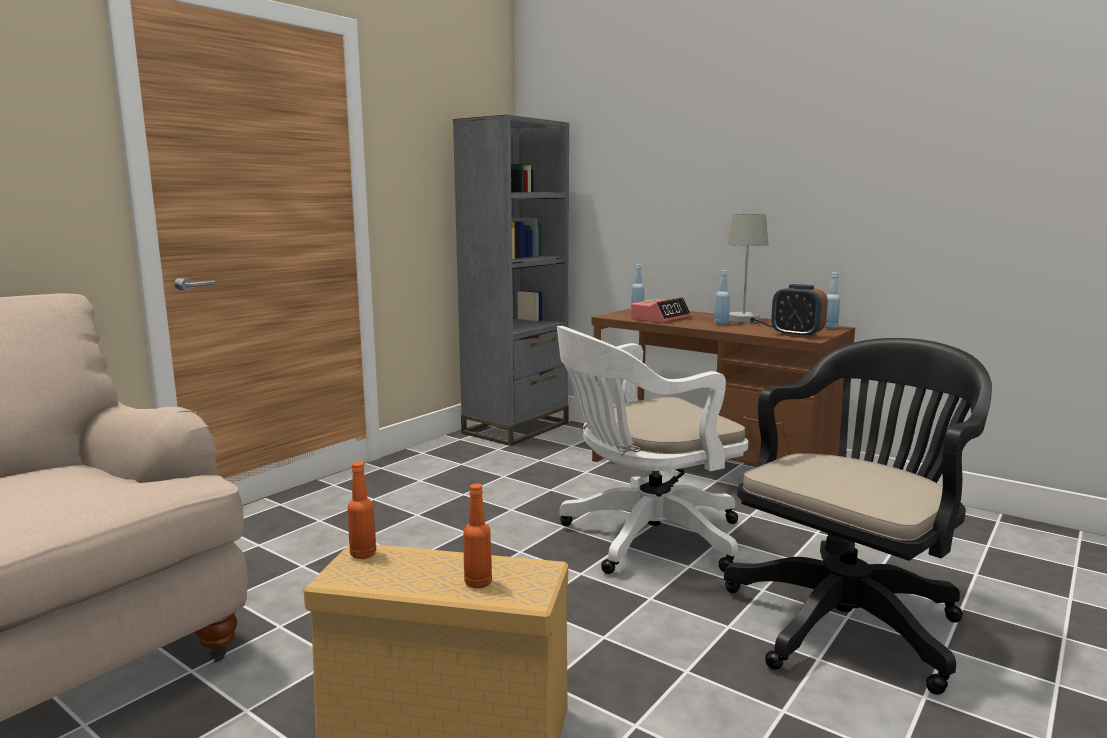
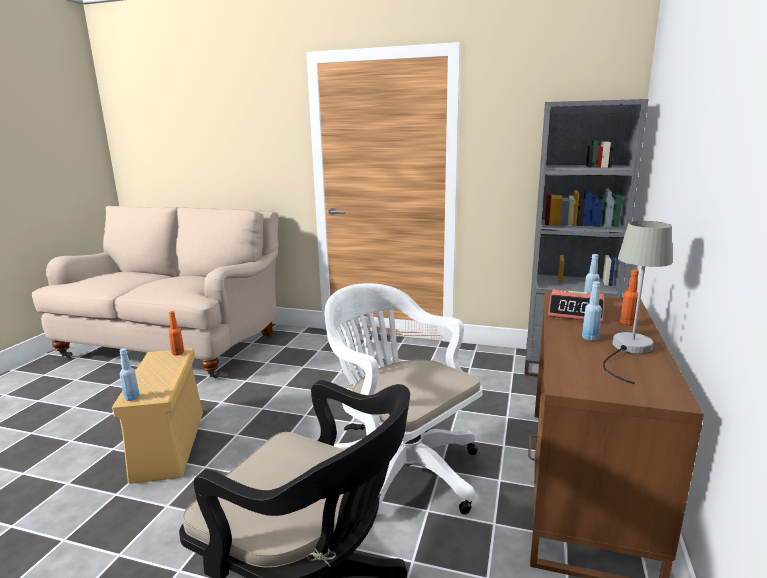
camera: 70 degrees right, 5 degrees up
orange bottle [463,483,492,589] -> orange bottle moved to [620,270,639,326]
alarm clock [771,284,828,338] -> none
blue bottle [824,272,840,329] -> blue bottle moved to [119,348,140,401]

